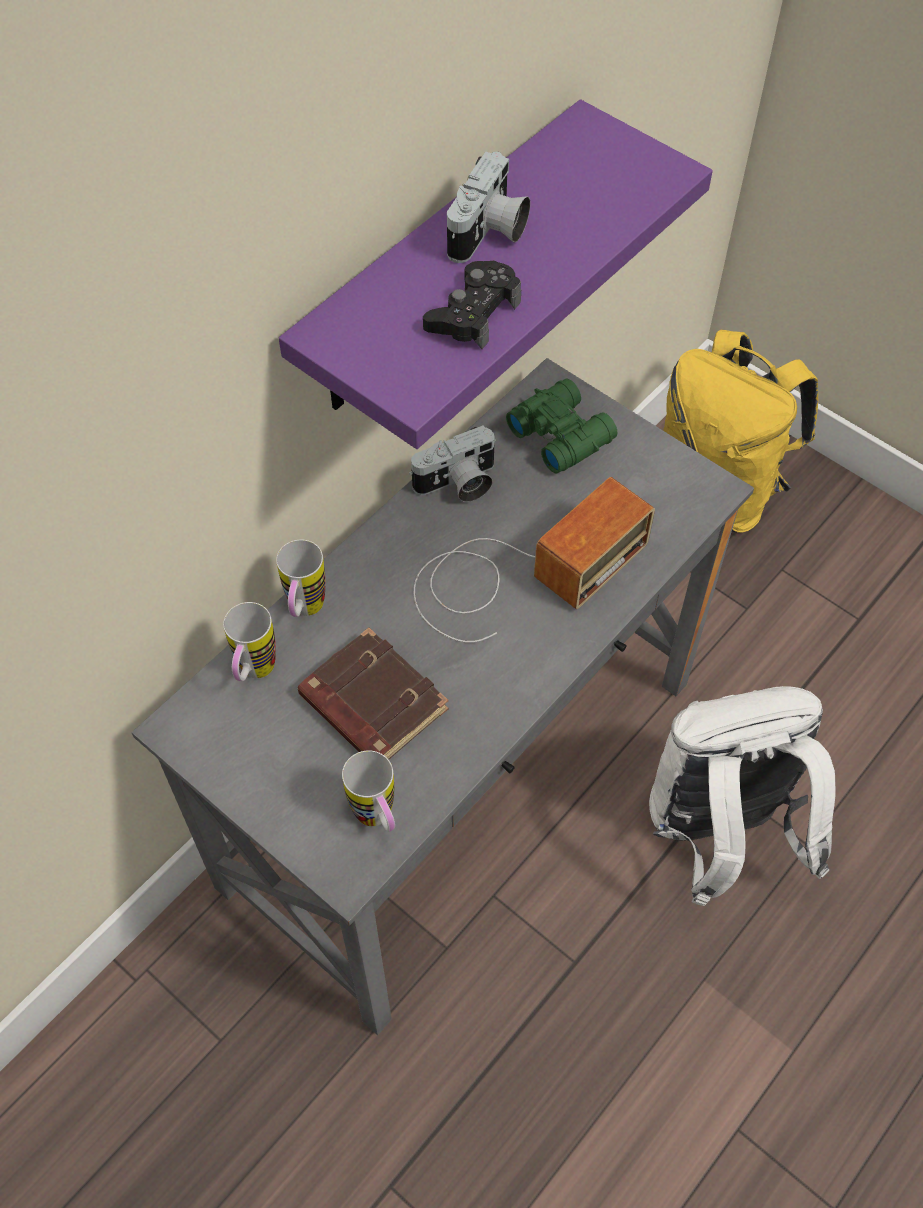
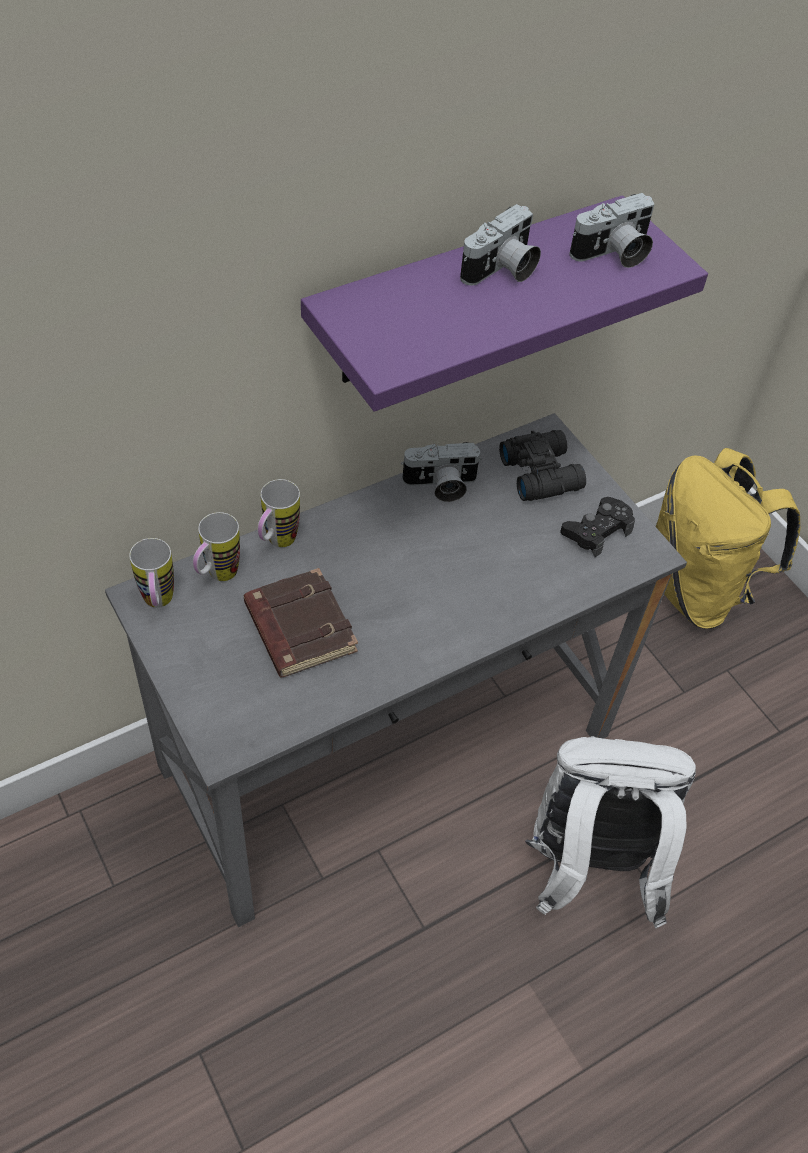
camera: 15 degrees right, 5 degrees down
mug [342,750,395,832] -> mug moved to [129,538,174,608]
radio [414,477,655,643] -> none
black game controller [423,260,521,349] -> black game controller moved to [560,497,635,557]
green binoculars [506,379,617,474] -> black binoculars [499,430,586,501]
none -> camera [569,193,654,268]

